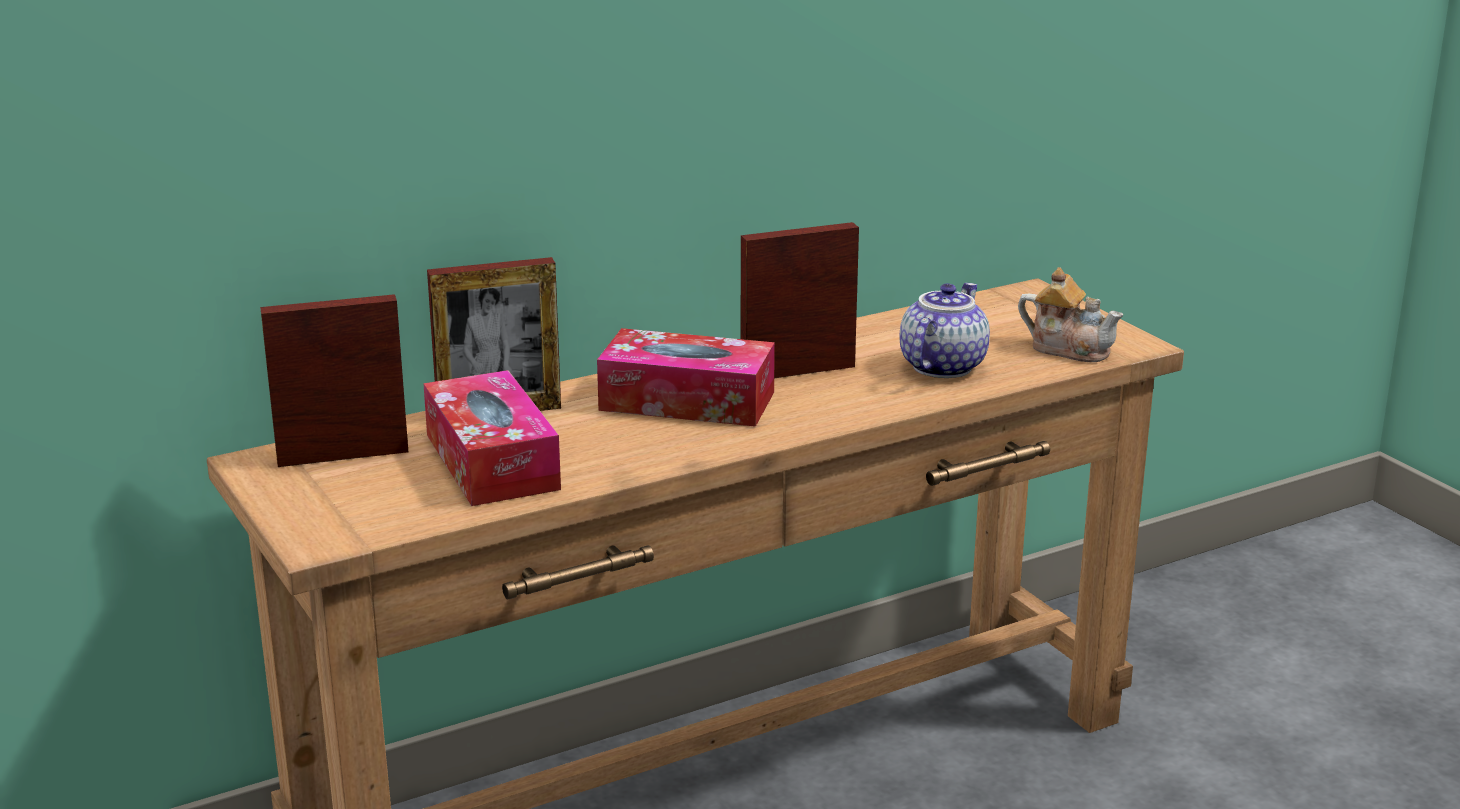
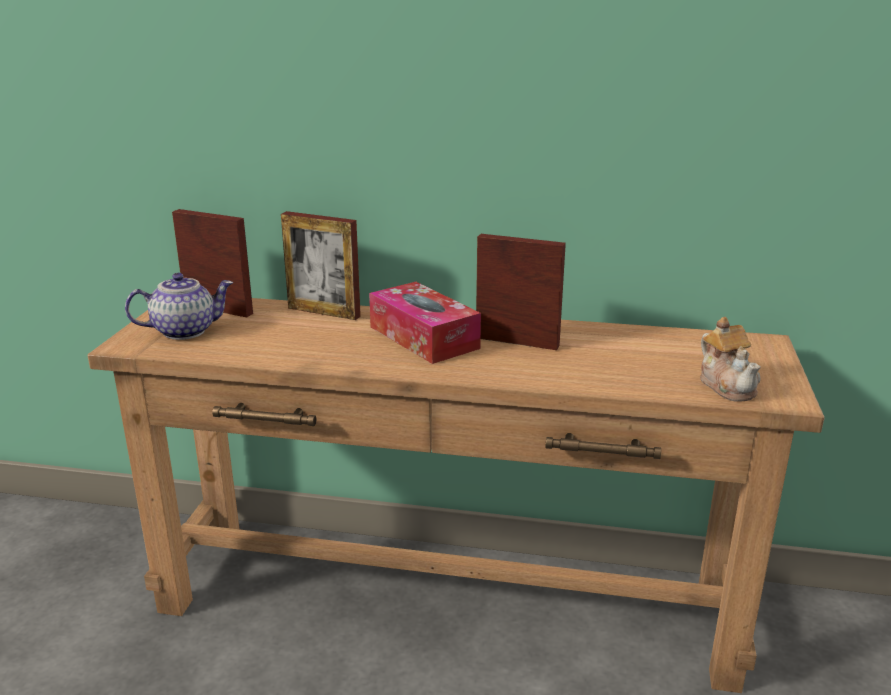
camera: 40 degrees right, 0 degrees up
tissue box [423,370,561,506] -> none
teapot [900,283,990,378] -> teapot moved to [125,273,233,340]

